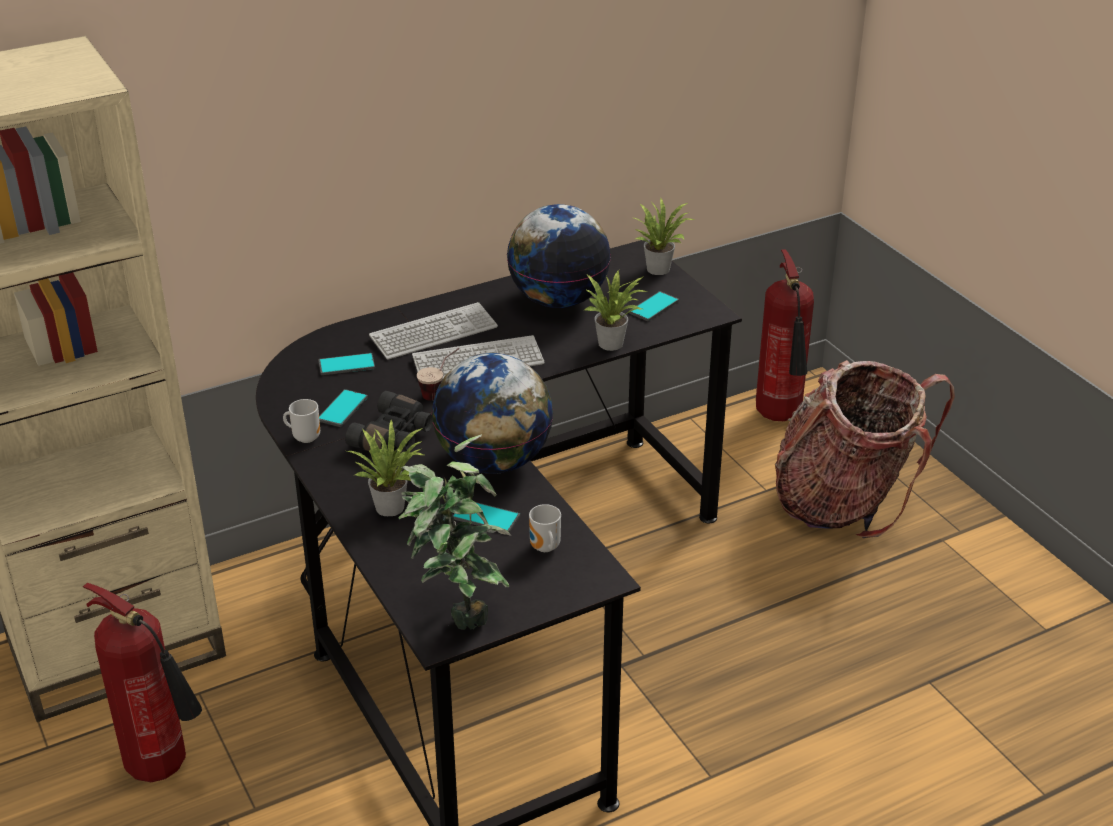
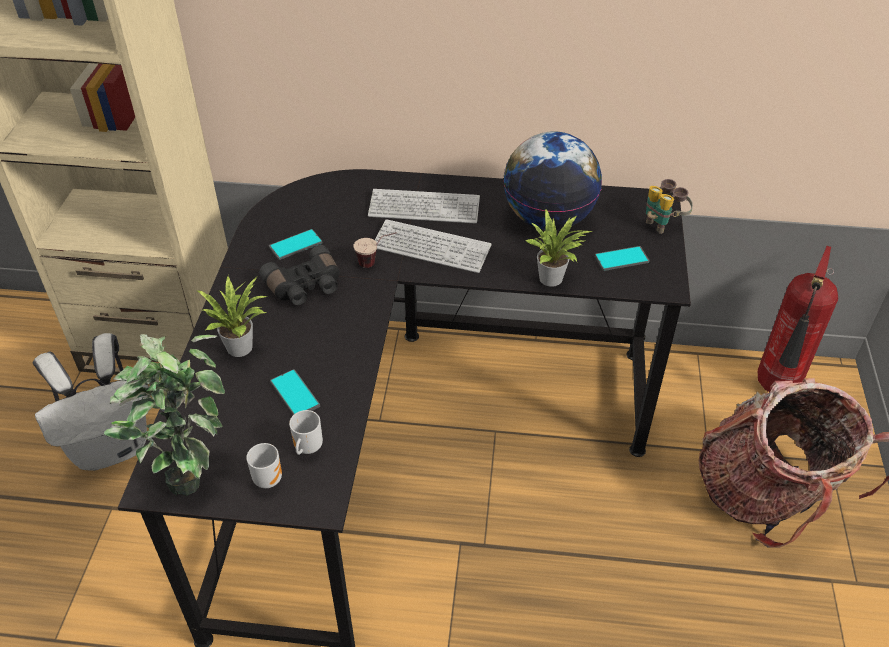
camera: 35 degrees right, 10 degrees up
fire extinguisher [83,583,202,782] -> white backpack [32,333,149,471]
mug [283,399,320,443] -> mug moved to [246,443,282,488]
phone [318,353,375,375] -> none
globe [432,353,553,474] -> none
potted plant [634,198,695,275] -> binoculars [646,179,693,234]

